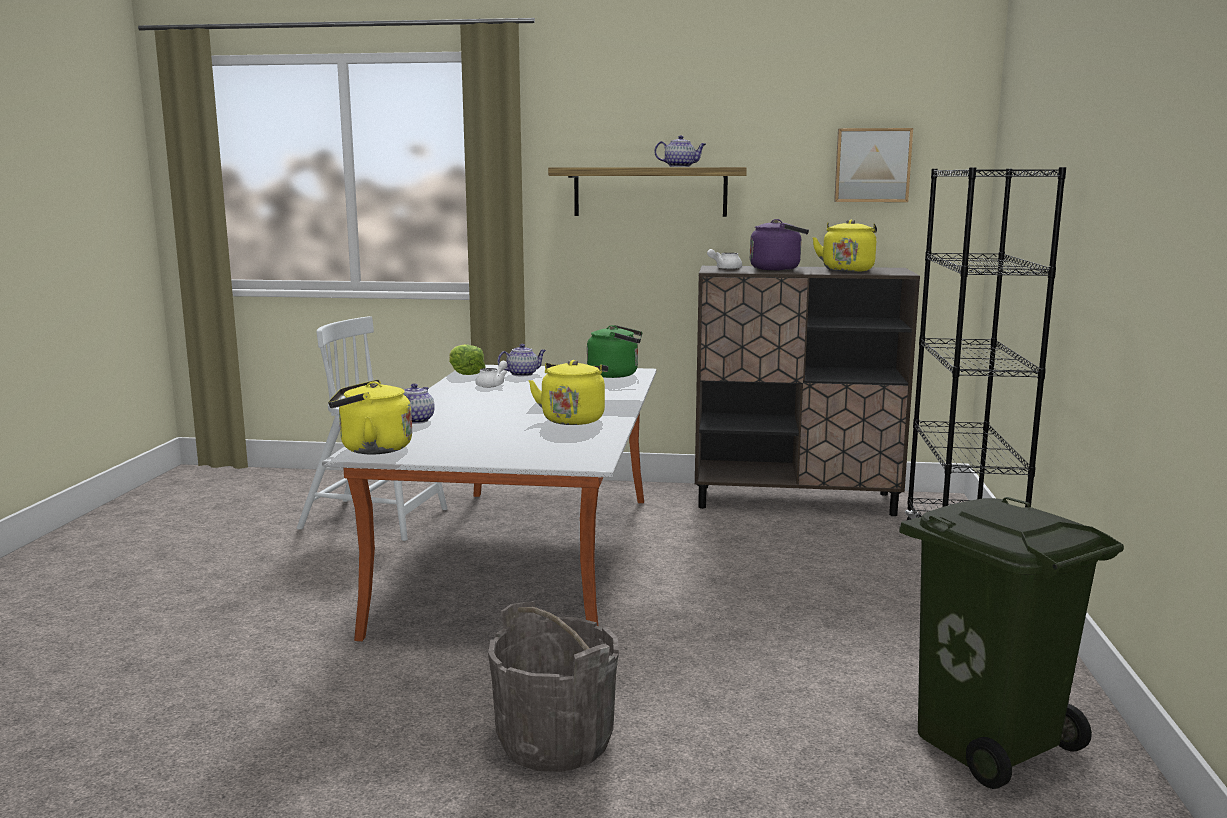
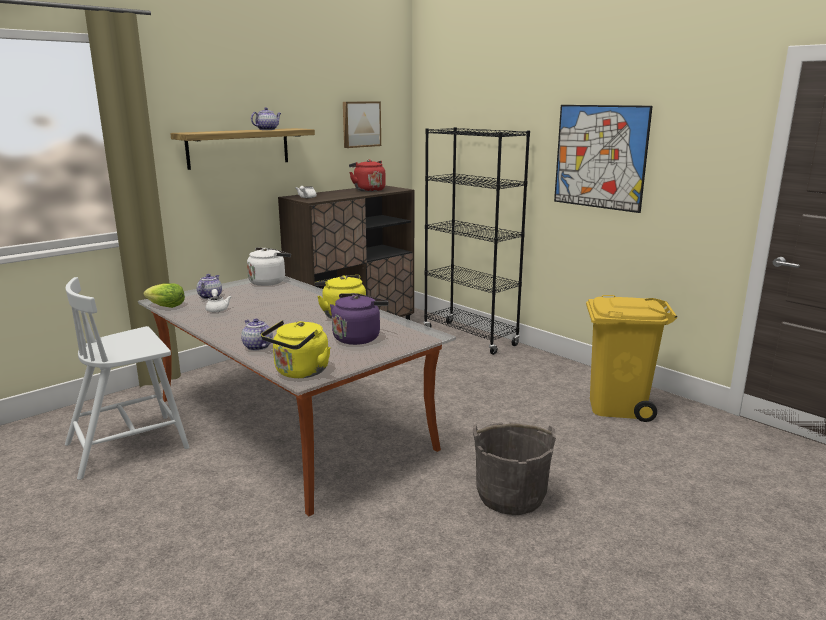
camera: 50 degrees left, 5 degrees up
green kettle [587,325,642,378] -> white kettle [247,247,291,286]
purple kettle [750,219,809,270] -> purple kettle moved to [330,293,389,345]
yellow kettle [812,220,877,272] -> red kettle [349,159,386,192]
green trash can [899,497,1124,789] -> yellow trash can [586,295,677,422]
none -> picture [554,105,653,213]

